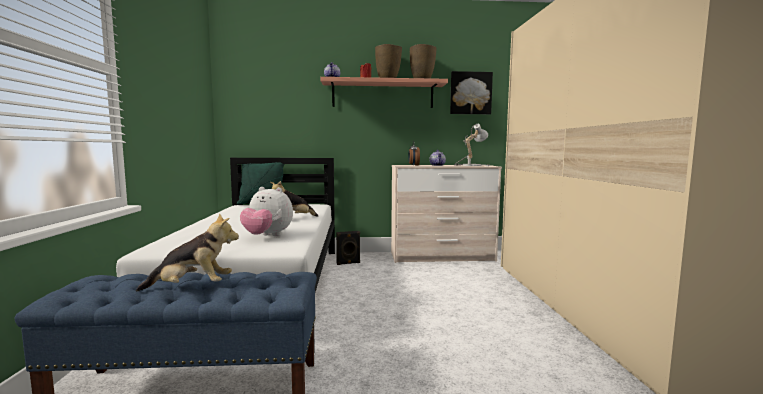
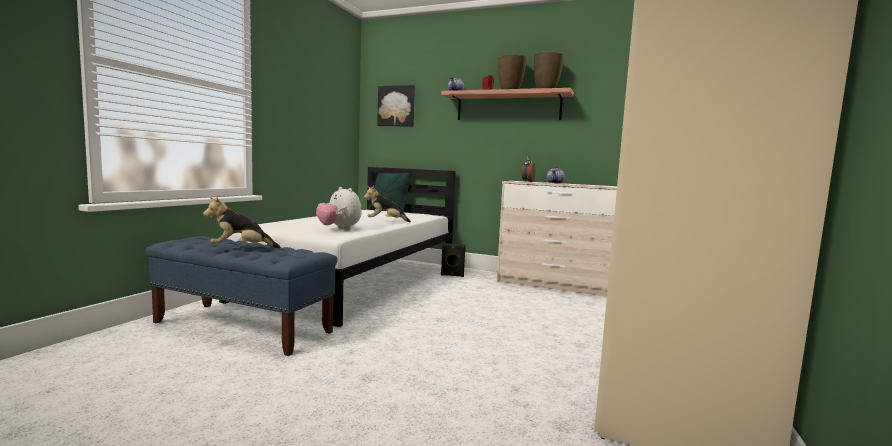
camera: 25 degrees right, 0 degrees up
plush toy [136,213,239,291] -> plush toy turned 150 degrees clockwise [203,197,281,249]
picture [450,71,493,114] -> picture moved to [377,85,415,127]
table lamp [454,124,490,166] -> none

